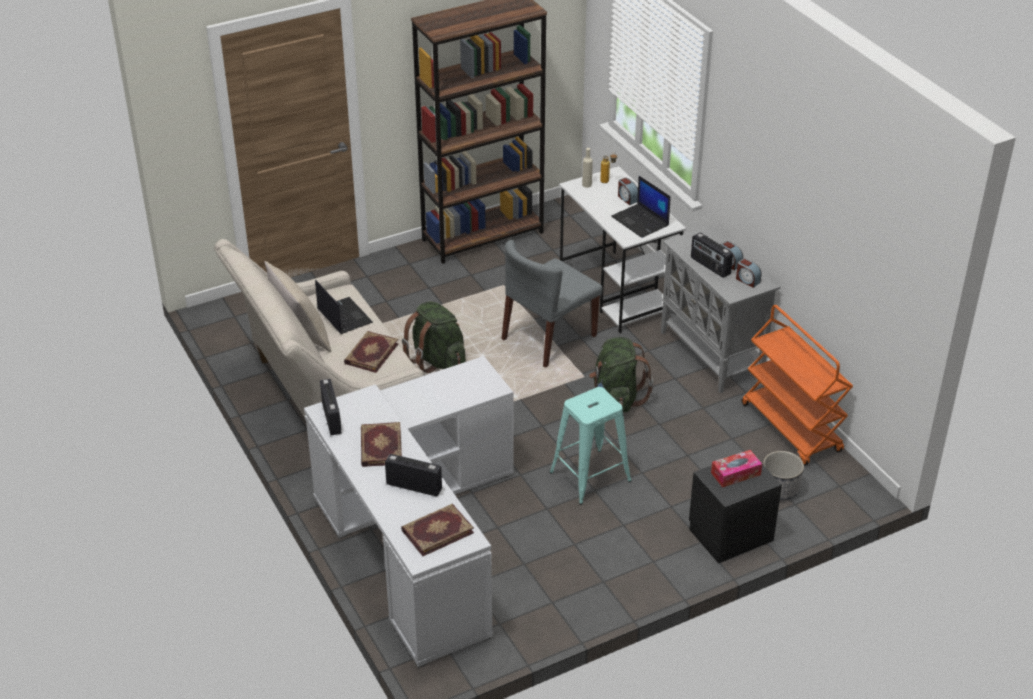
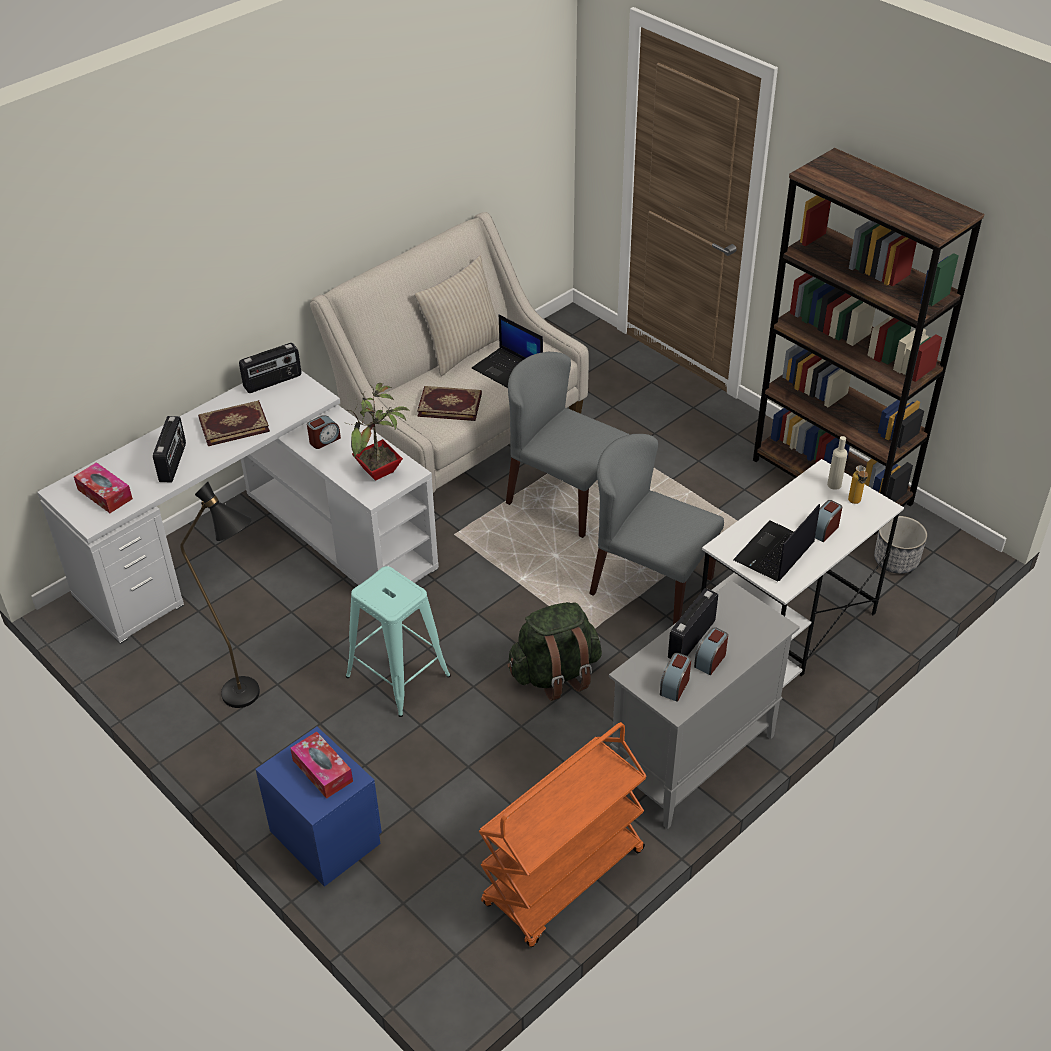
camera: 75 degrees right, 5 degrees up
laptop [315,280,373,334] -> laptop turned 90 degrees clockwise [472,315,543,388]
book [401,504,474,556] -> tissue box [74,462,133,513]
green backpack [402,301,466,373] -> grey chair [506,352,630,538]
black nightstand [689,465,782,564] -> blue nightstand [256,727,382,887]
planter [763,451,804,500] -> planter moved to [874,516,927,574]
none -> black floor lamp [180,482,260,708]
none -> alarm clock [307,415,341,449]
none -> potted plant [347,383,410,481]

